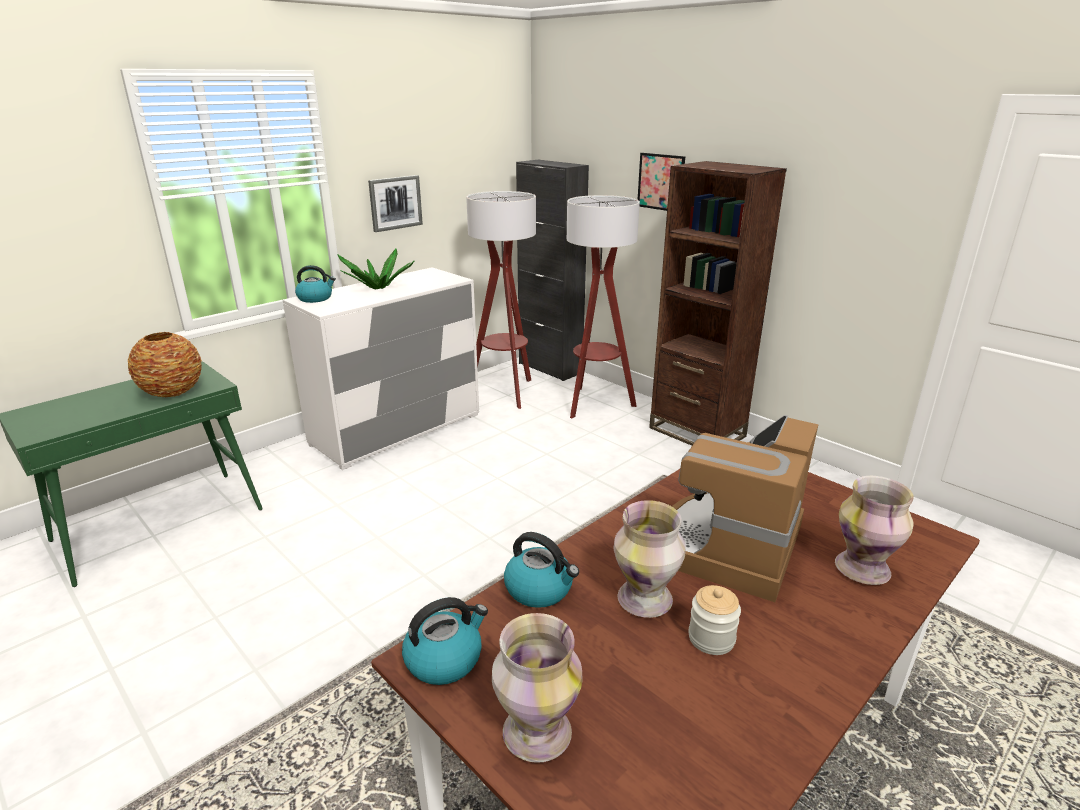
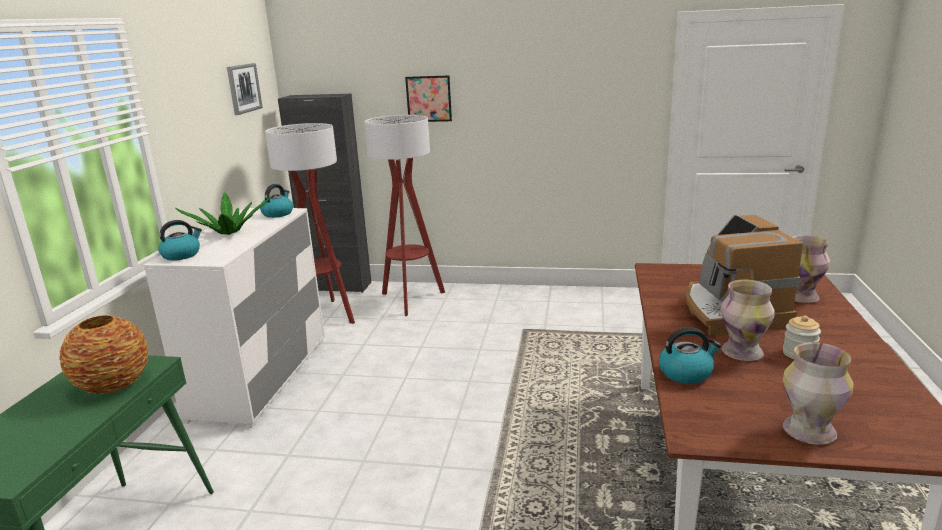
camera: 35 degrees left, 5 degrees down
picture [368,175,423,232] -> picture moved to [227,63,263,115]
kettle [402,597,488,685] -> kettle moved to [260,184,293,218]
brown bookcase [649,161,787,446] -> none

